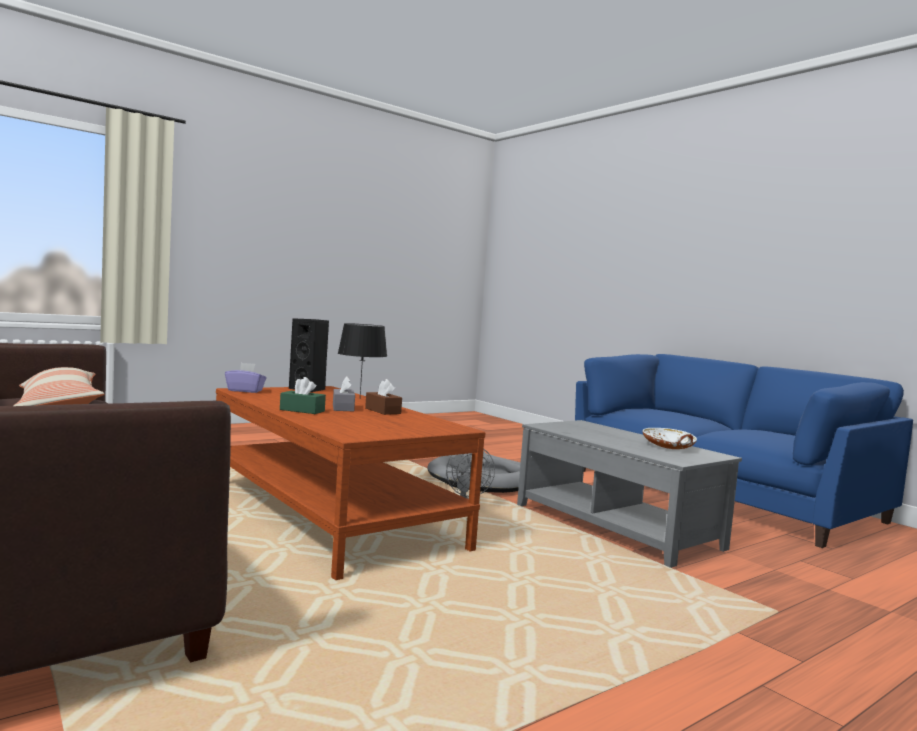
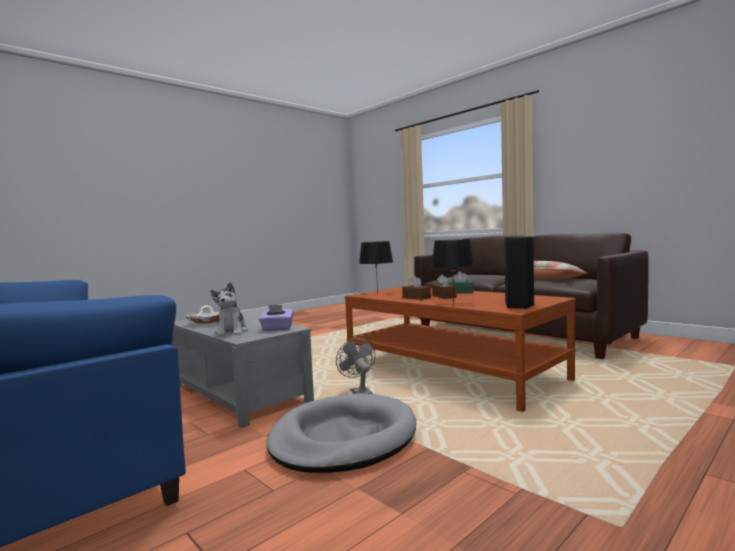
camera: 175 degrees right, 0 degrees up
purple tissue box [225,363,266,393] -> purple tissue box moved to [259,305,294,331]
grey tissue box [333,376,355,412] -> brown tissue box [432,274,457,299]
none -> plush toy [210,282,248,337]
none -> black table lamp [359,241,393,294]

